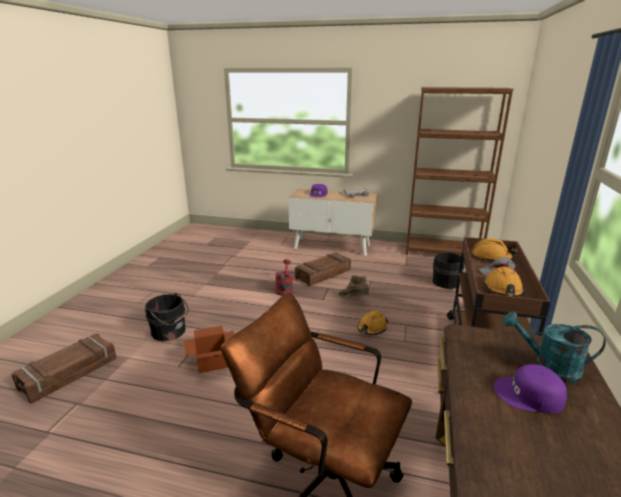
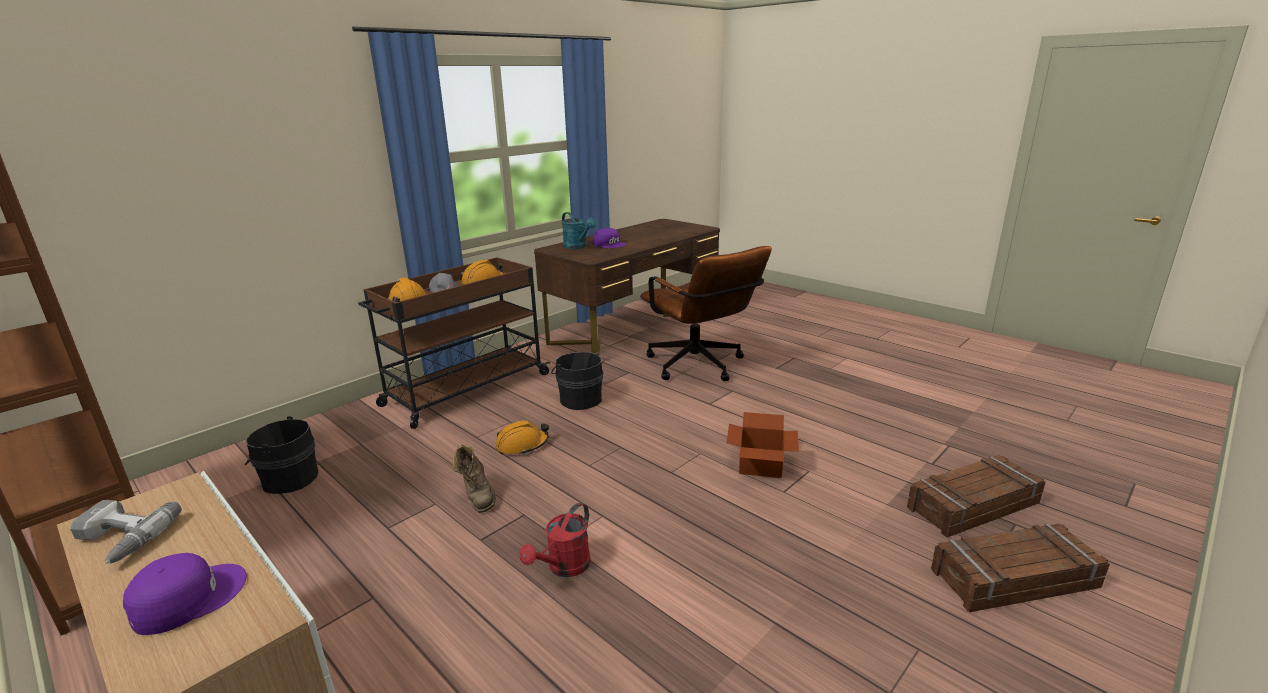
camera: 150 degrees left, 0 degrees up
black bucket [145,293,189,341] -> black bucket moved to [551,352,603,410]
crate [295,253,351,286] -> crate moved to [931,523,1110,612]

